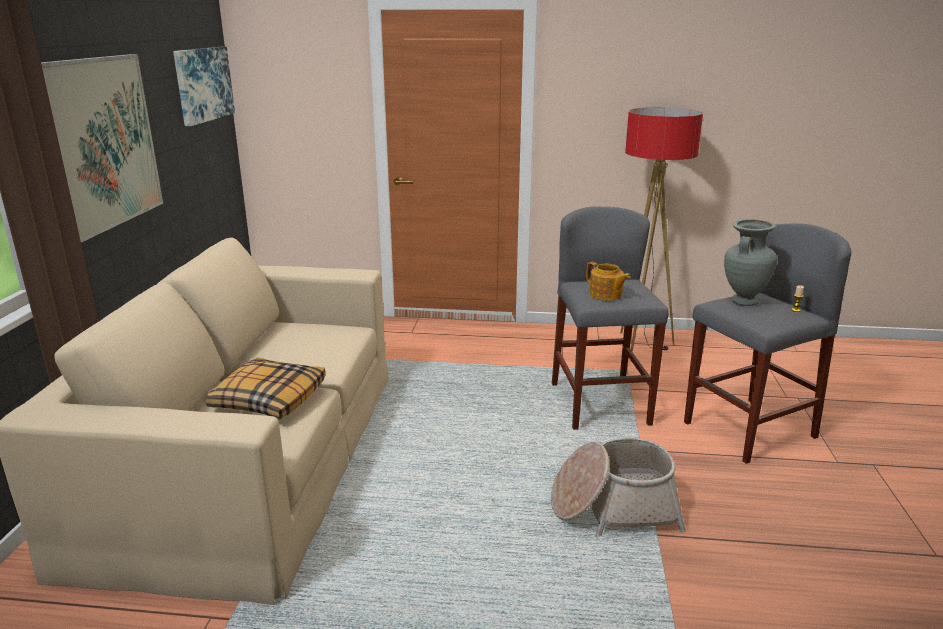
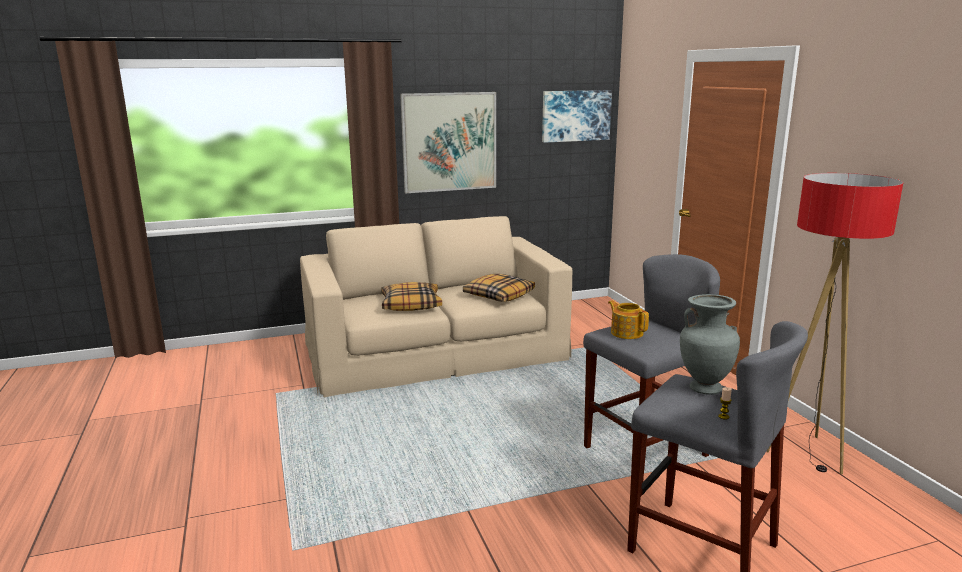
camera: 65 degrees right, 5 degrees down
basket [551,438,686,536] -> none
teapot [586,262,630,301] -> teapot turned 120 degrees clockwise [608,300,649,339]
none -> pillow [463,274,535,302]

